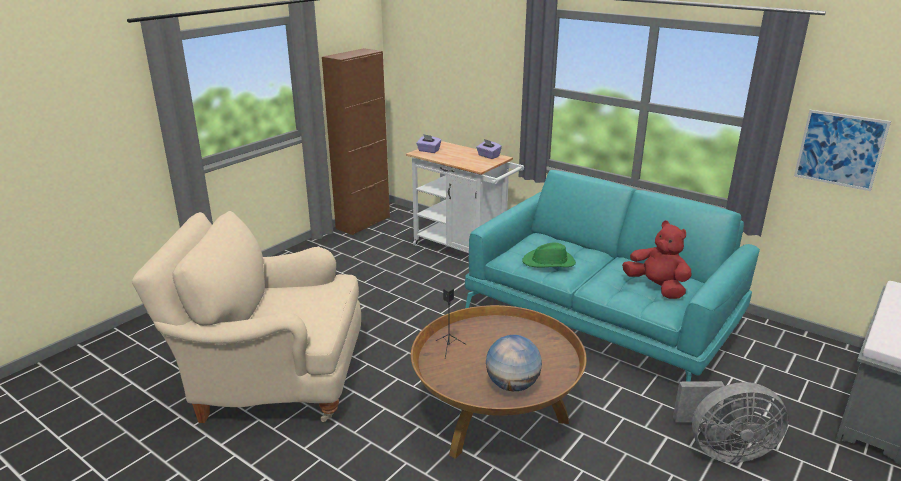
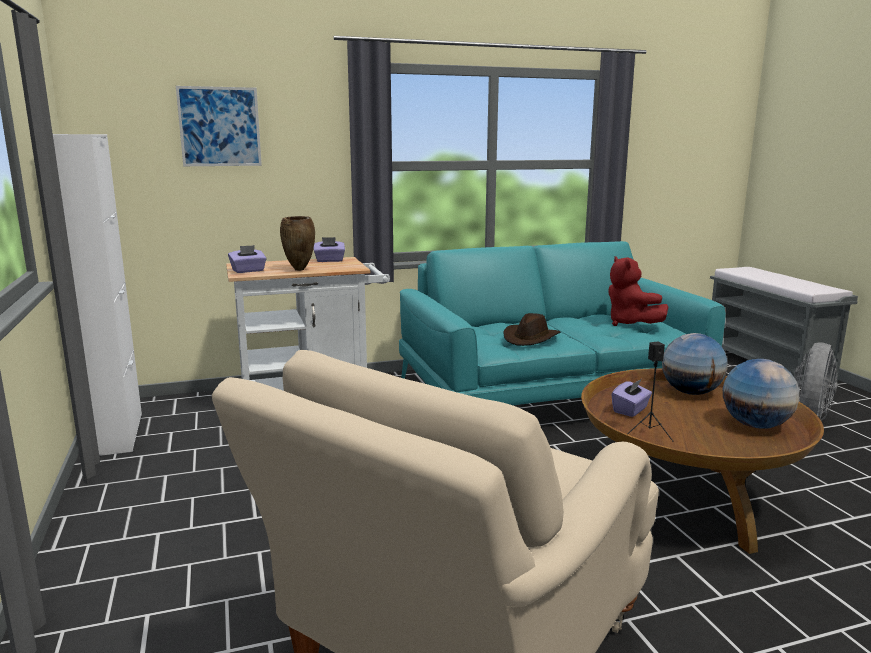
camera: 55 degrees left, 10 degrees down
brown cabinet [322,48,390,235] -> white cabinet [53,134,142,456]
green hat [522,243,576,267] -> brown hat [504,313,560,346]
red plush toy [622,221,691,299] -> red plush toy turned 105 degrees counterclockwise [608,256,668,326]
picture [794,110,891,191] -> picture moved to [176,86,262,166]
none -> brown vase [280,216,315,271]
none -> purple tissue box [611,379,652,417]
none -> globe [662,333,728,395]

